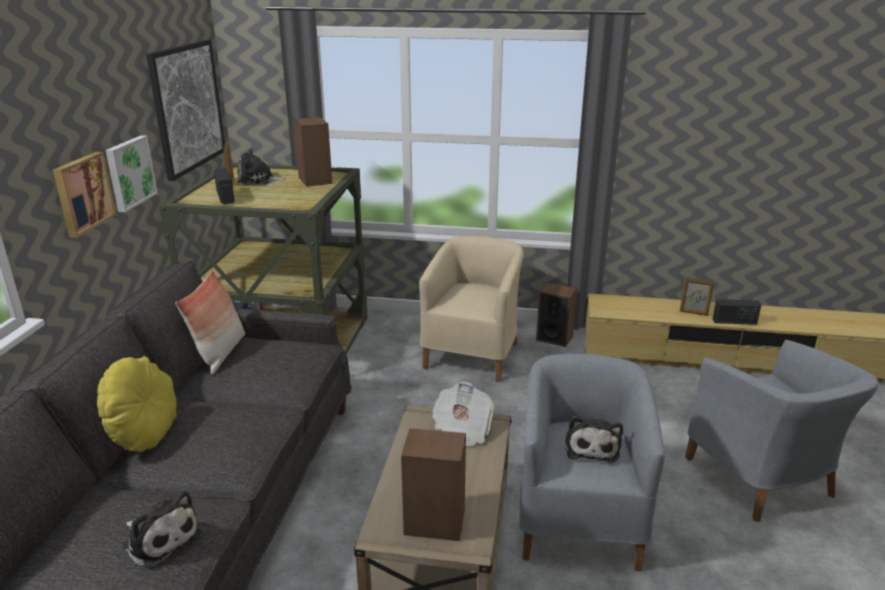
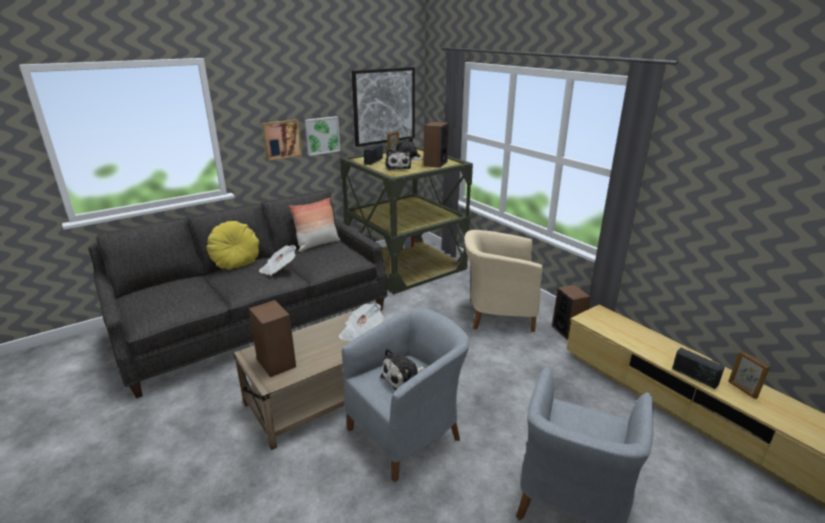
camera: 45 degrees right, 0 degrees up
plush toy [123,490,201,569] -> plush toy moved to [385,149,411,170]
beige armchair [419,236,523,382] -> beige armchair turned 150 degrees counterclockwise [464,230,543,332]
picture frame [680,277,714,316] -> picture frame moved to [728,350,770,399]
none -> newspaper [259,245,297,276]

